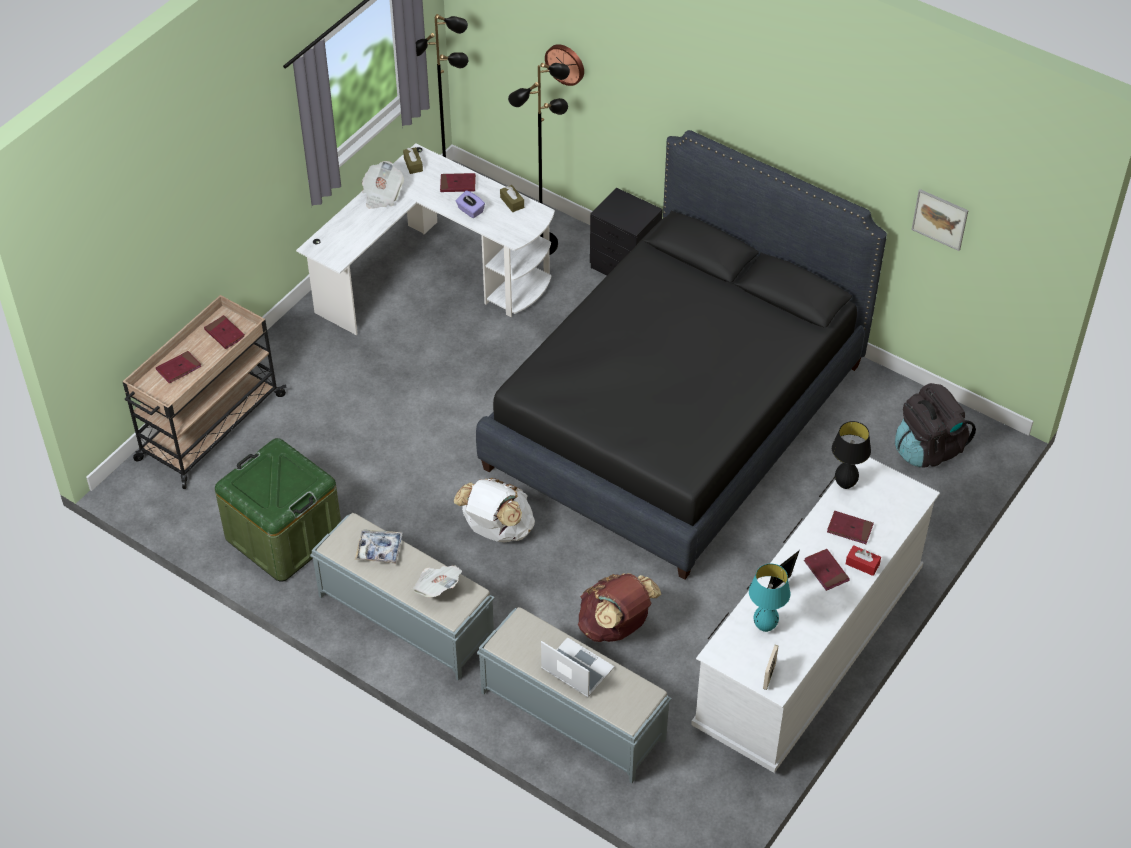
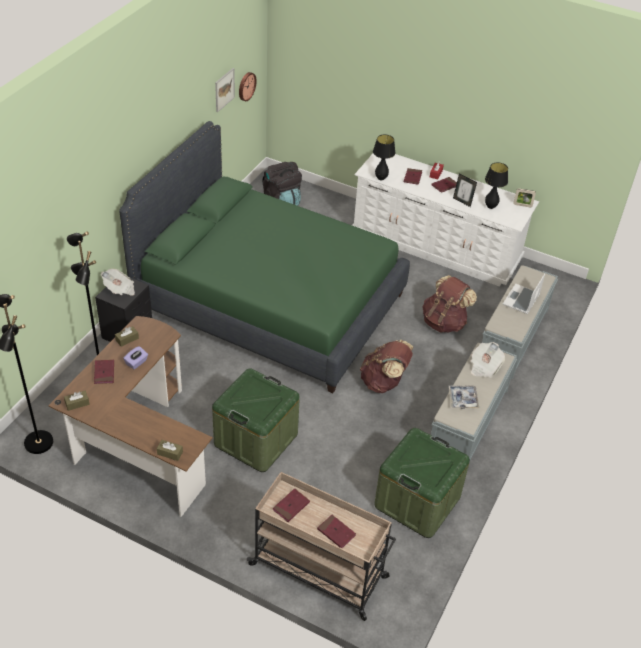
camera: 100 degrees left, 5 degrees down
white desk [296,143,555,335] -> brown desk [48,316,212,517]
newspaper [362,161,404,209] -> newspaper moved to [101,269,135,296]
white backpack [454,478,535,543] -> brown backpack [360,340,413,393]
black bed [476,130,887,580] -> green bed [119,121,410,393]
wall clock [545,44,584,86] -> wall clock moved to [239,72,257,101]
turquoise table lamp [749,563,790,632] -> black table lamp [485,162,508,209]
none -> brown tissue box [157,440,183,461]
none -> green storage box [212,368,300,472]

